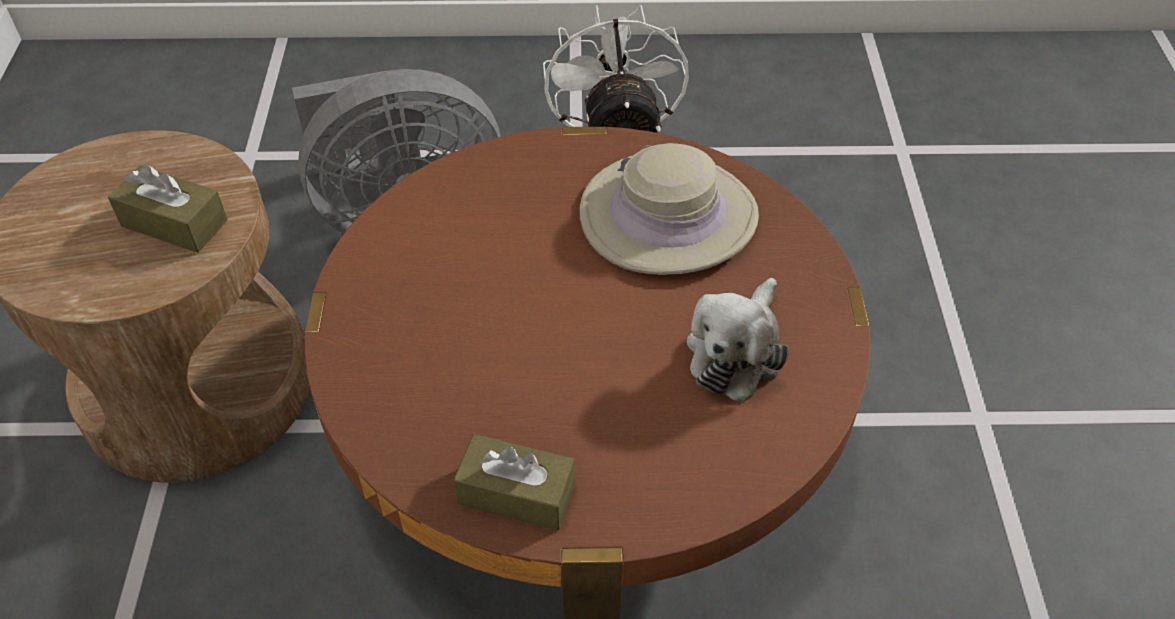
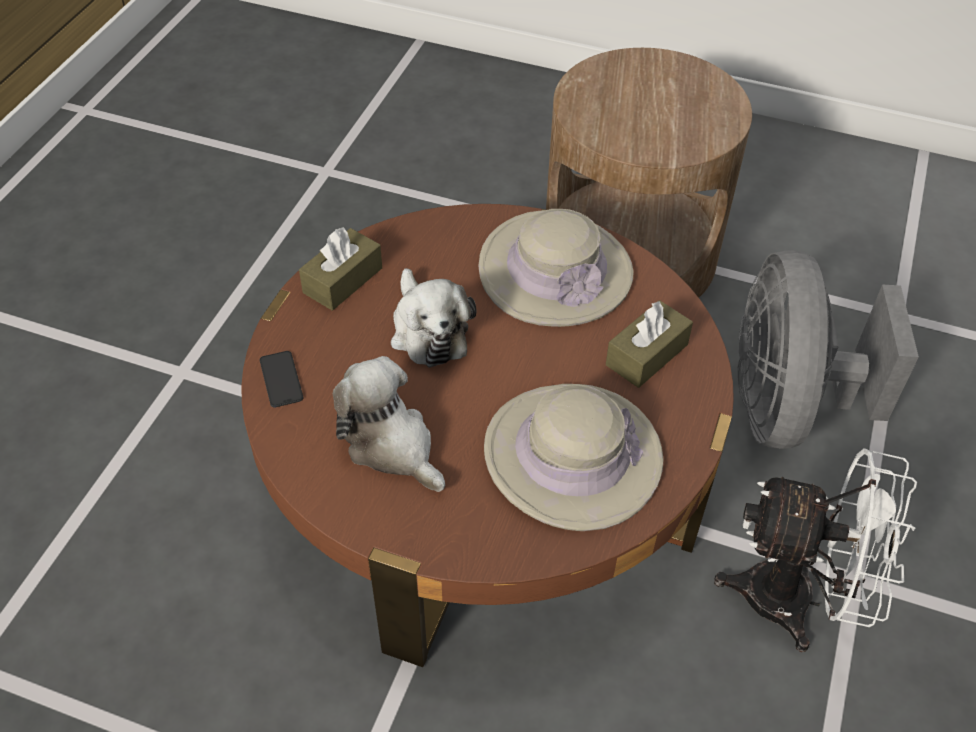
camera: 110 degrees right, 0 degrees up
brown tissue box [108,165,228,253] -> brown tissue box moved to [606,300,693,388]
none -> phone [260,351,303,407]
none -> plush toy [391,268,476,367]
none -> beige hat [478,209,634,327]

